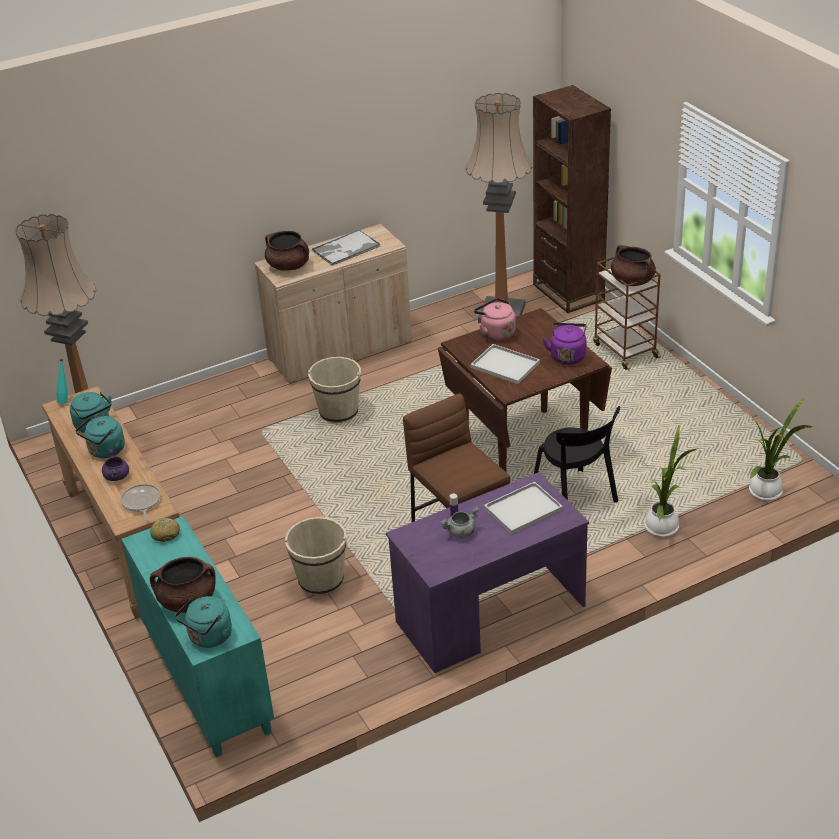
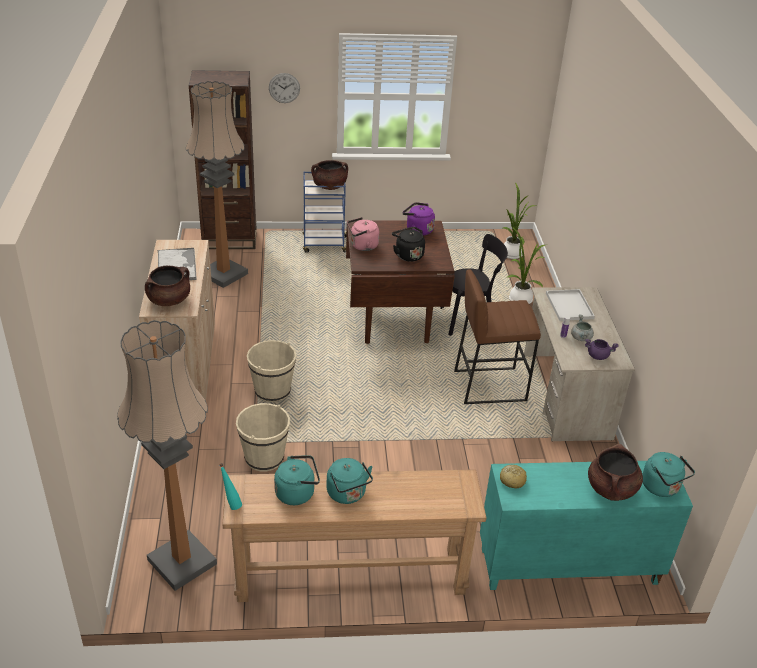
camera: 70 degrees left, 0 degrees up
purple cooking pot [102,449,129,481] -> purple cooking pot moved to [585,339,619,360]
frying pan [120,484,161,521] -> none
beige bucket [285,517,347,596] -> beige bucket moved to [236,403,290,471]
purple desk [386,472,589,673] -> beige desk [524,287,635,441]
white tray [470,344,540,384] -> black kettle [392,227,425,262]
brown cart [593,256,661,370] -> blue cart [303,172,347,252]
none -> wall clock [269,73,300,103]

